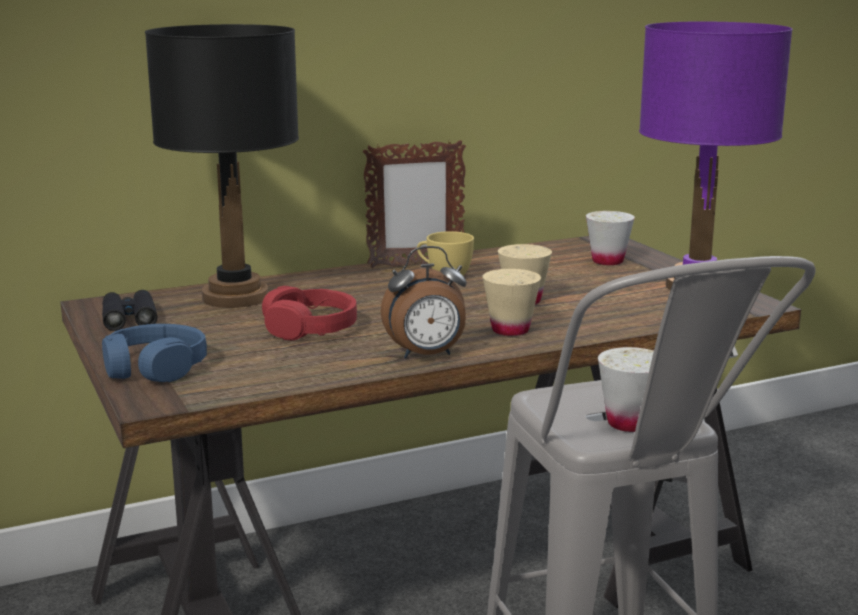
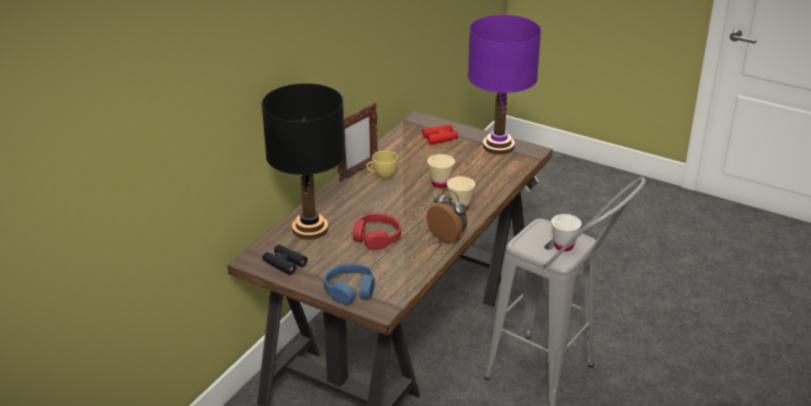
camera: 35 degrees left, 15 degrees up
alarm clock [381,246,467,358] -> alarm clock turned 90 degrees counterclockwise [426,189,468,243]
white cup [586,211,635,265] -> red binoculars [422,125,458,145]

